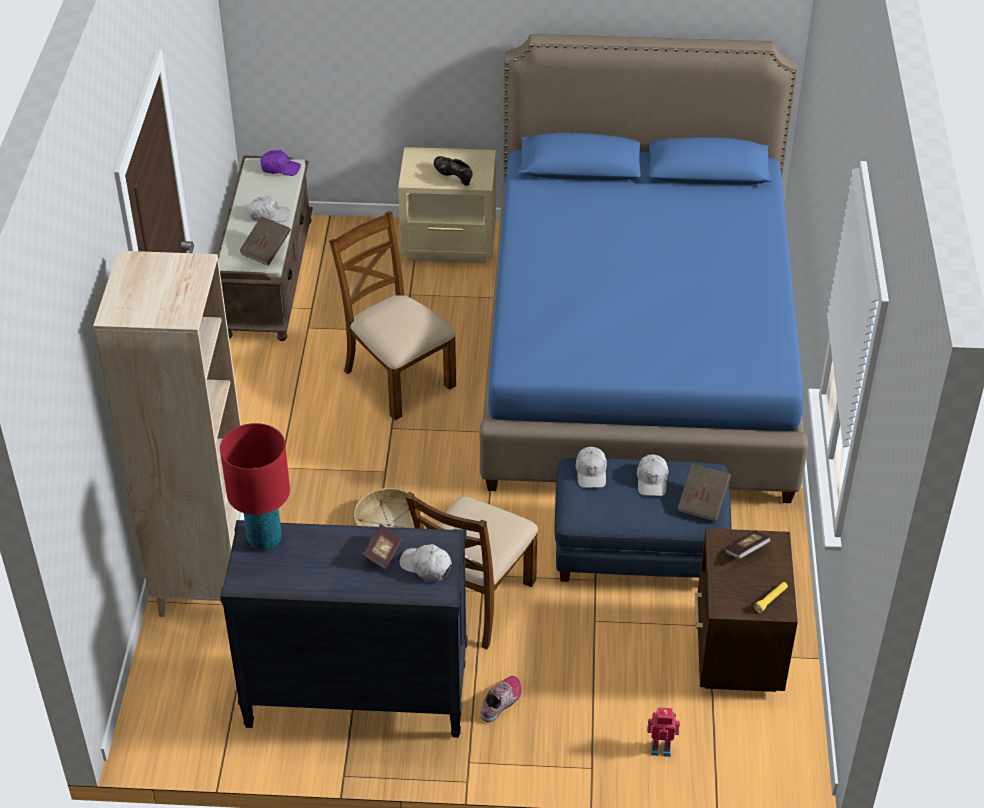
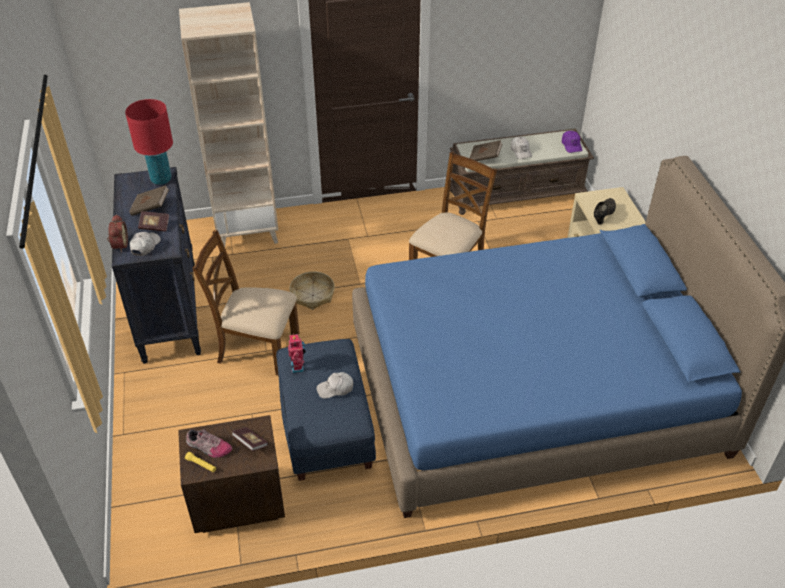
camera: 75 degrees right, 0 degrees up
shoe [480,676,521,722] -> shoe moved to [186,429,232,458]
white cap [575,447,607,488] -> none
toy robot [647,707,680,757] -> toy robot moved to [288,333,306,373]
brown book [678,464,731,522] -> brown book moved to [129,185,169,216]
none -> alarm clock [107,214,128,252]

